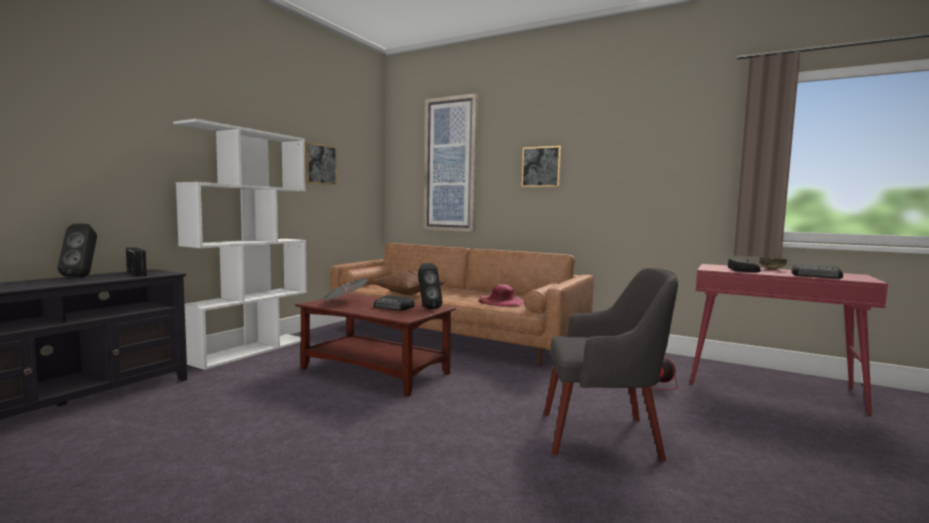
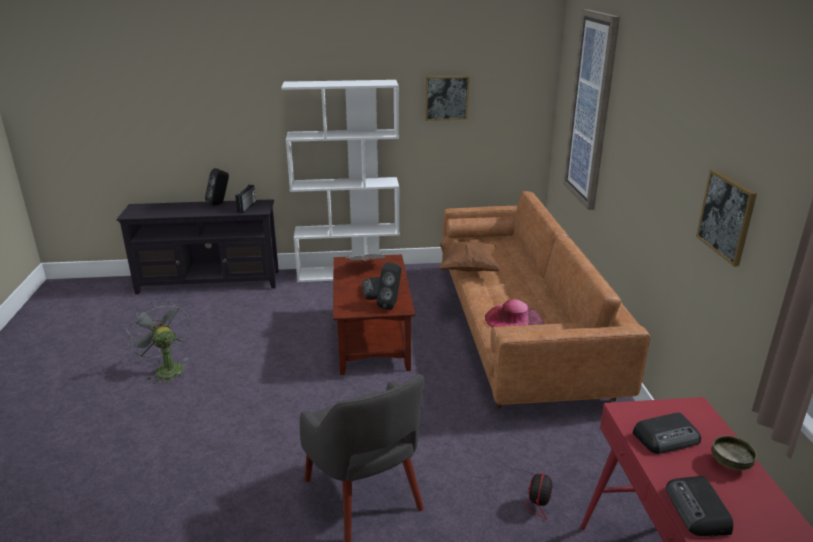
camera: 55 degrees right, 20 degrees up
picture [521,146,561,187] -> picture moved to [696,170,757,266]
none -> grey fan [127,301,189,384]

